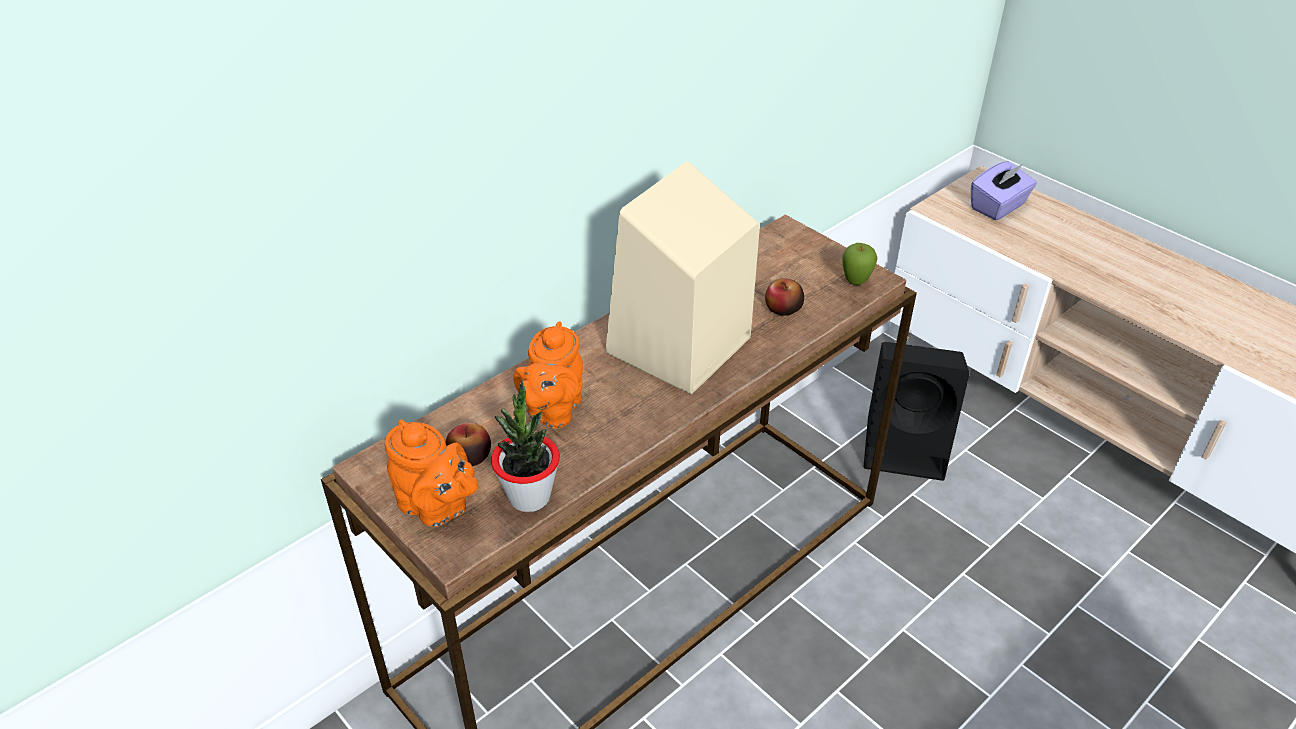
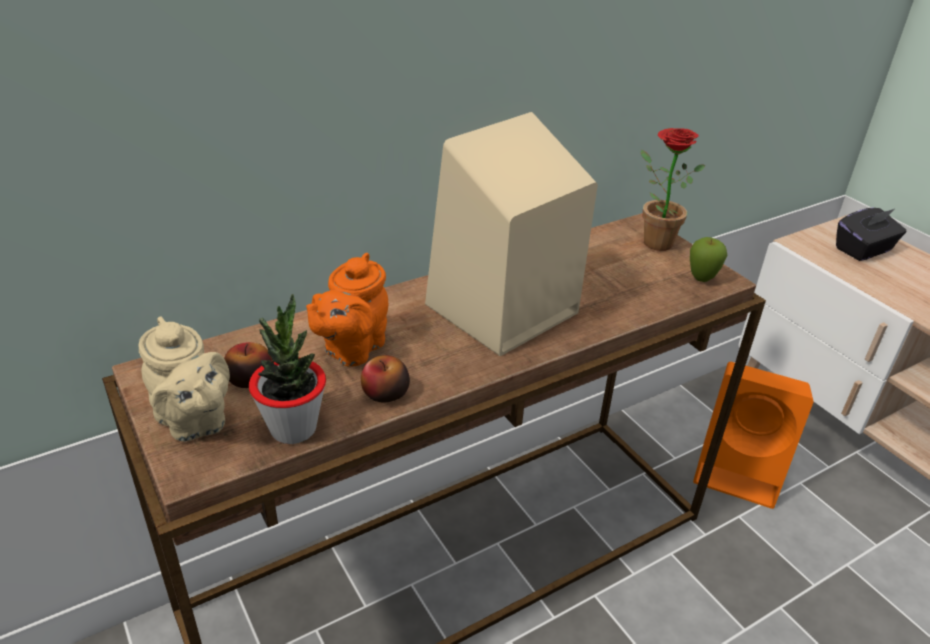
camera: 10 degrees right, 5 degrees down
orange teapot [385,419,478,527] -> beige teapot [139,316,230,442]
apple [765,278,804,316] -> apple moved to [361,355,410,403]
black speaker [863,342,970,481] -> orange speaker [693,362,814,509]
purple tissue box [971,161,1037,220] -> black tissue box [836,207,906,261]
none -> potted plant [641,128,705,251]

